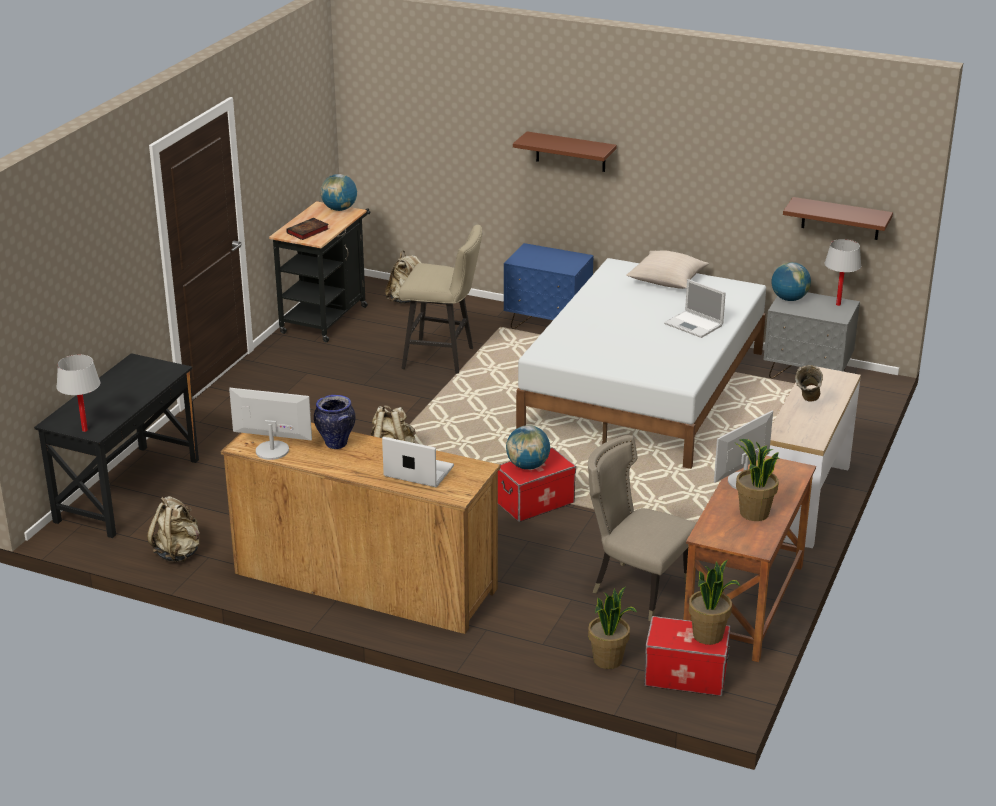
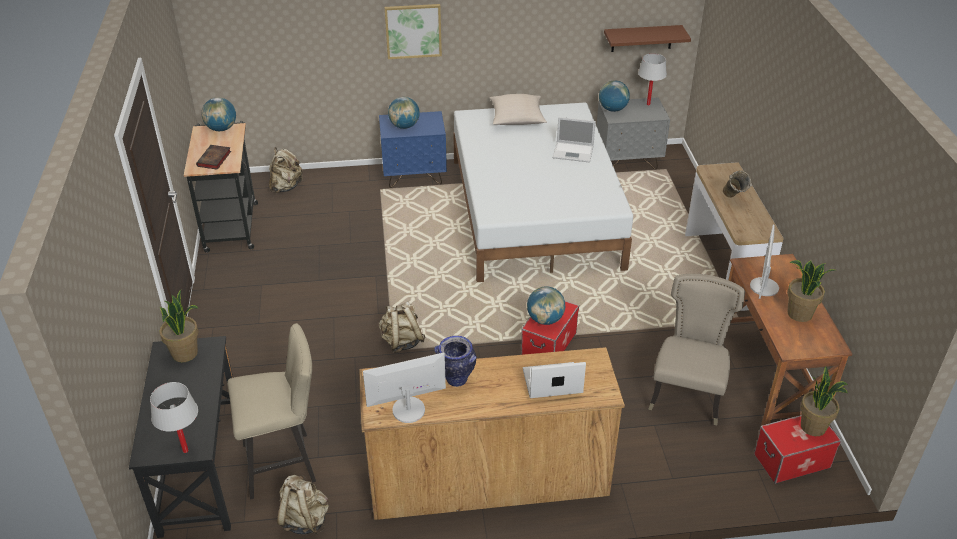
camera: 30 degrees left, 10 degrees up
beige stool [399,225,482,374] -> beige stool moved to [227,323,316,500]
brown shelf [513,132,617,172] -> picture [384,4,442,59]
beige chair [588,435,696,621] -> beige chair turned 105 degrees clockwise [648,274,745,425]
potted plant [588,587,637,669] -> potted plant moved to [159,290,199,362]
none -> globe [388,97,420,129]

